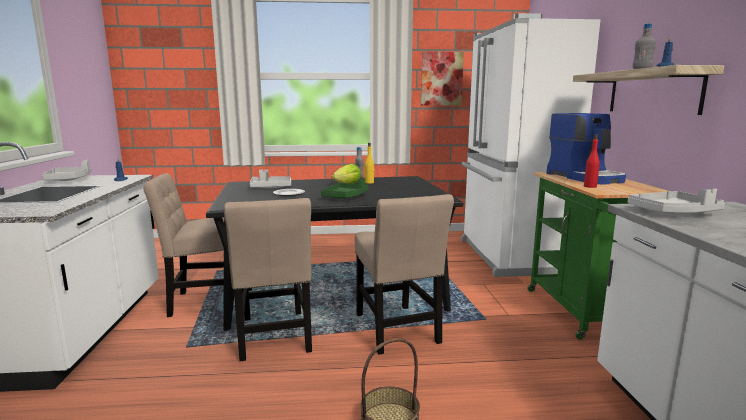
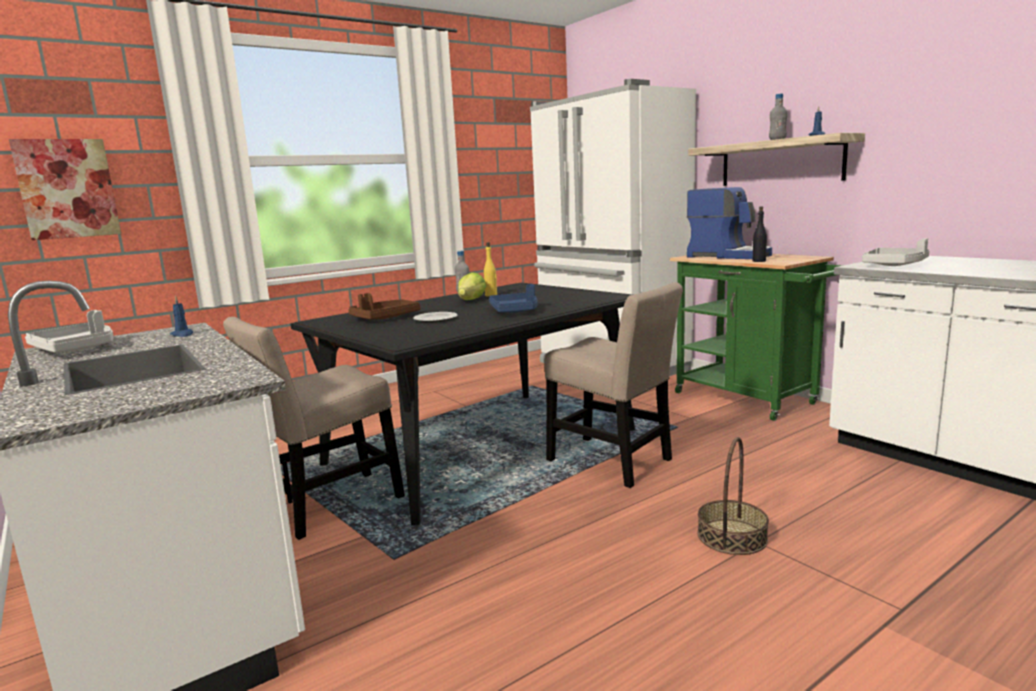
camera: 30 degrees left, 0 degrees up
beige chair [224,198,312,361] -> none
grey tray [250,169,291,188] -> brown tray [348,293,421,319]
green tray [321,178,368,199] -> blue tray [489,284,538,313]
picture [421,52,464,105] -> picture moved to [9,139,121,240]
red bottle [584,134,600,188] -> black bottle [753,206,767,262]

